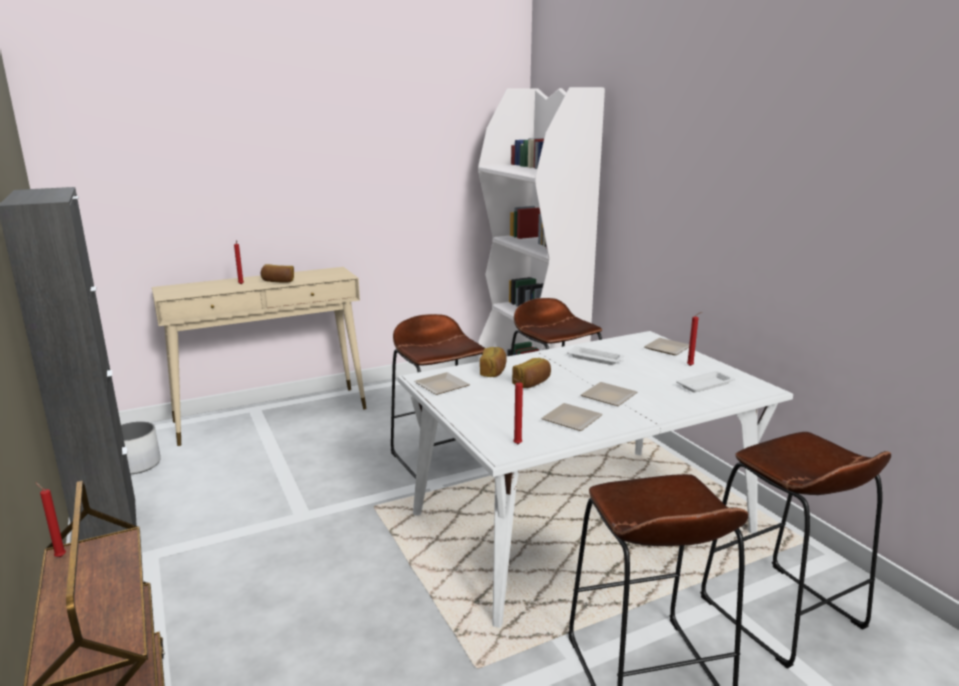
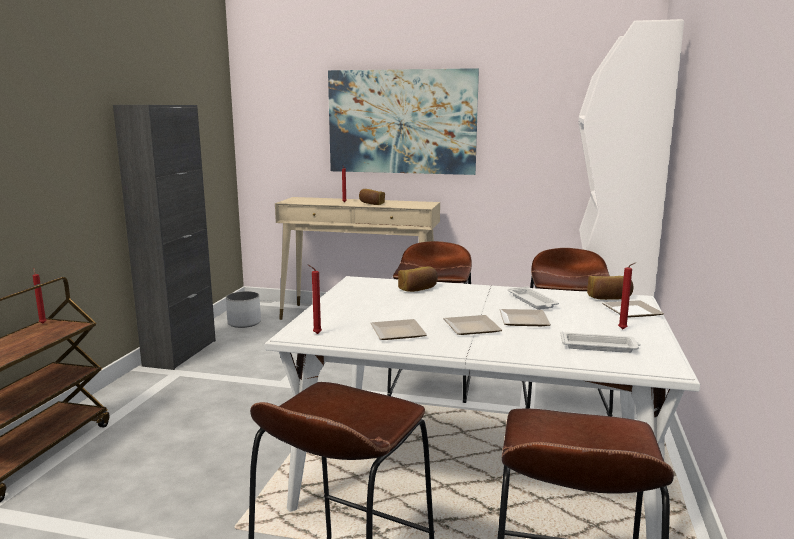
camera: 40 degrees right, 5 degrees down
plate [414,372,470,395] -> plate moved to [499,309,551,326]
bread [512,358,551,388] -> bread moved to [587,276,633,300]
none -> picture [328,68,479,175]

